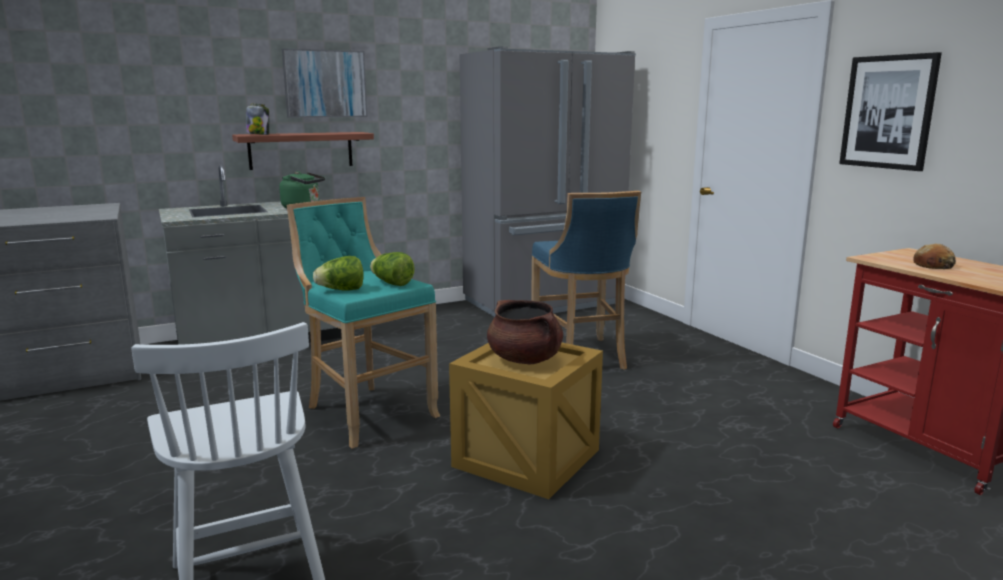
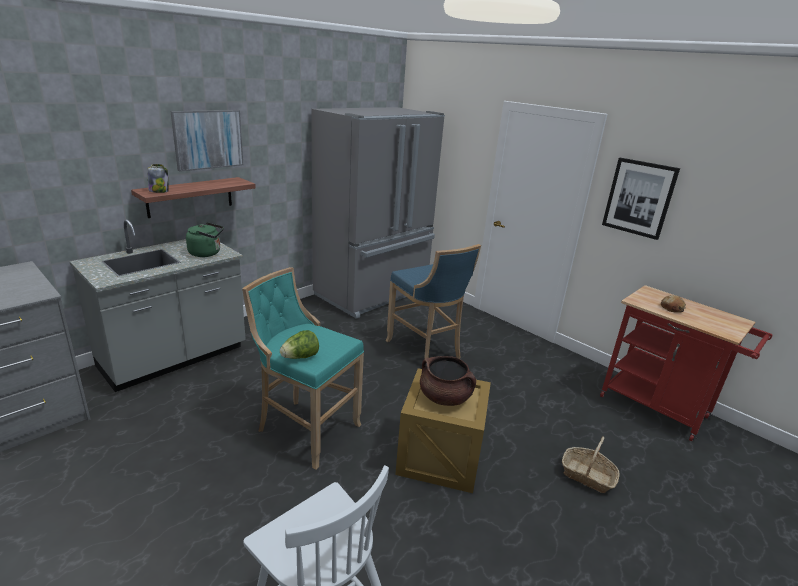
camera: 20 degrees left, 10 degrees up
lettuce [370,252,415,286] -> none
none -> basket [562,437,620,493]

